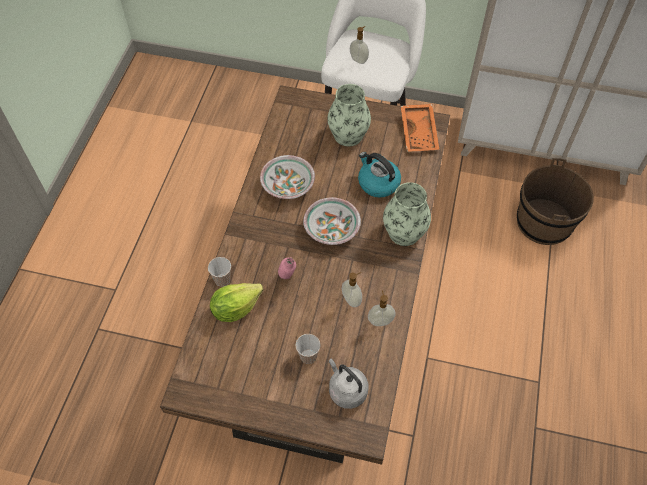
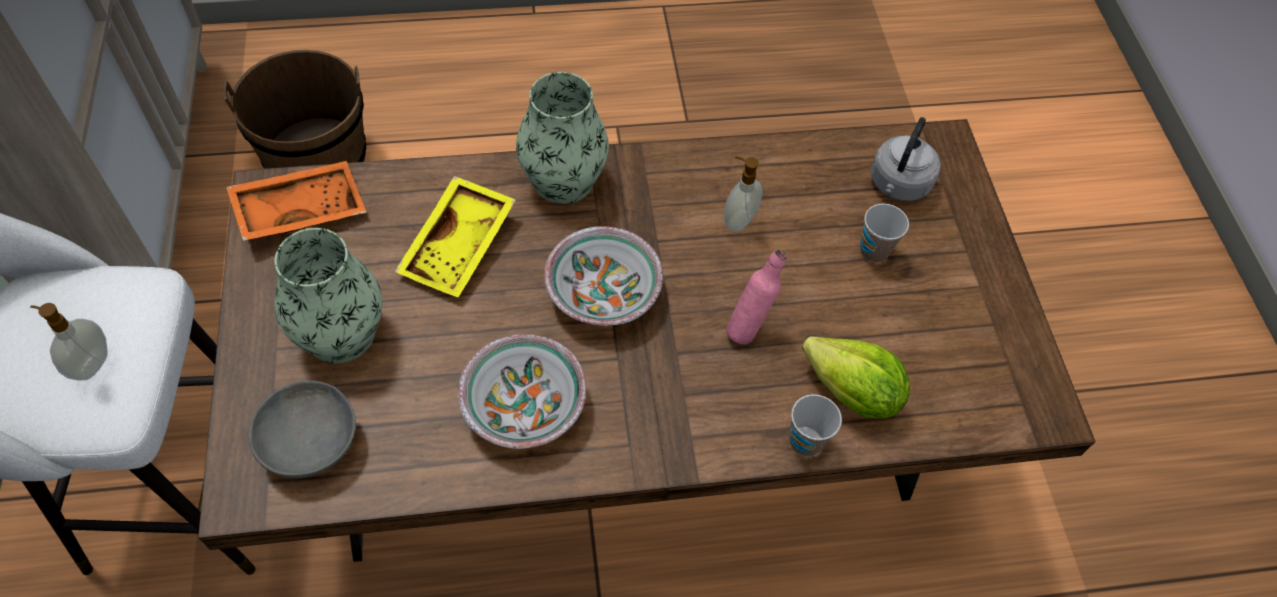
camera: 115 degrees left, 0 degrees up
kettle [358,152,401,197] -> yellow tray [395,176,516,298]
soap dispenser [368,291,396,326] -> none
none -> grey bowl [249,381,356,478]

